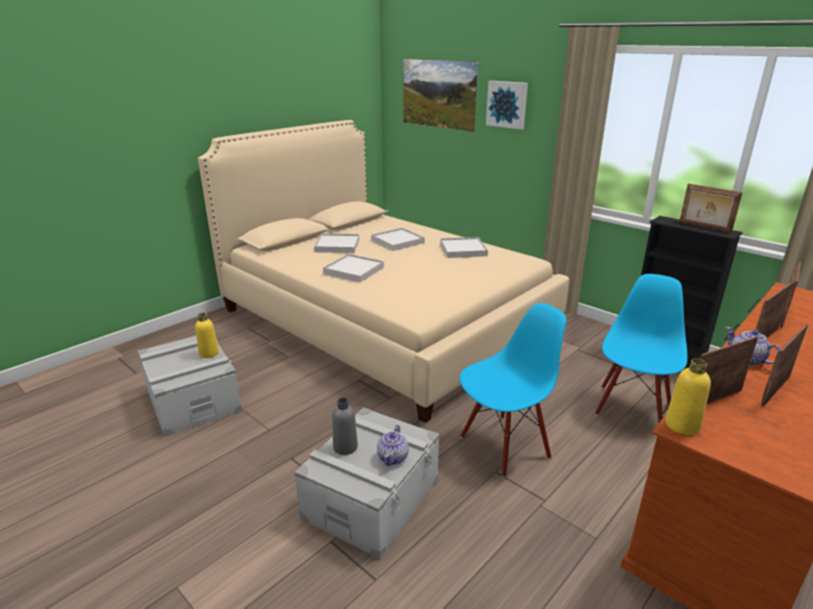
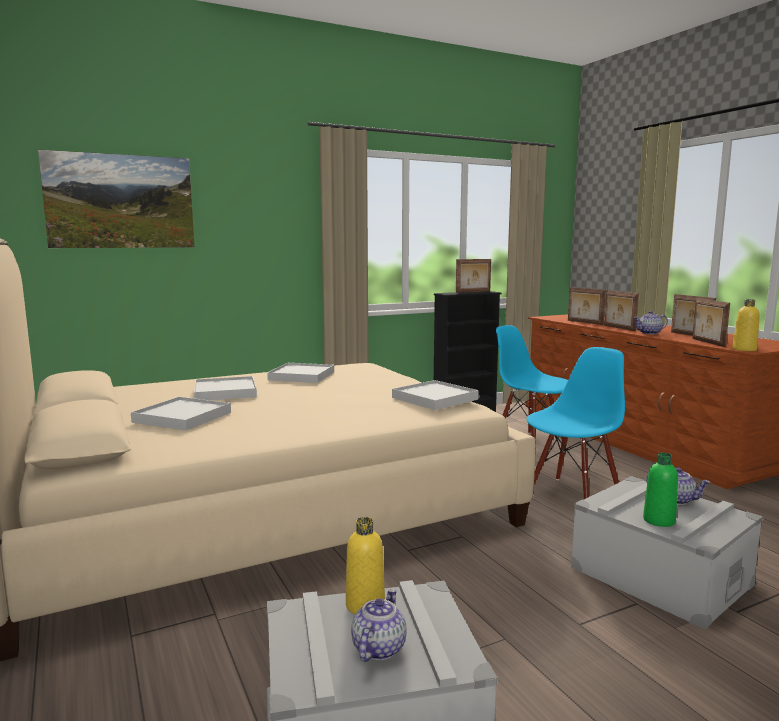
camera: 70 degrees left, 15 degrees down
white tray [323,254,384,282] -> white tray moved to [392,380,479,410]
grey bottle [332,398,358,455] -> green bottle [643,453,678,527]
blue chair [460,303,566,478] -> blue chair turned 60 degrees clockwise [526,347,625,499]
picture [486,81,528,129] -> none
none -> teapot [351,589,407,662]

